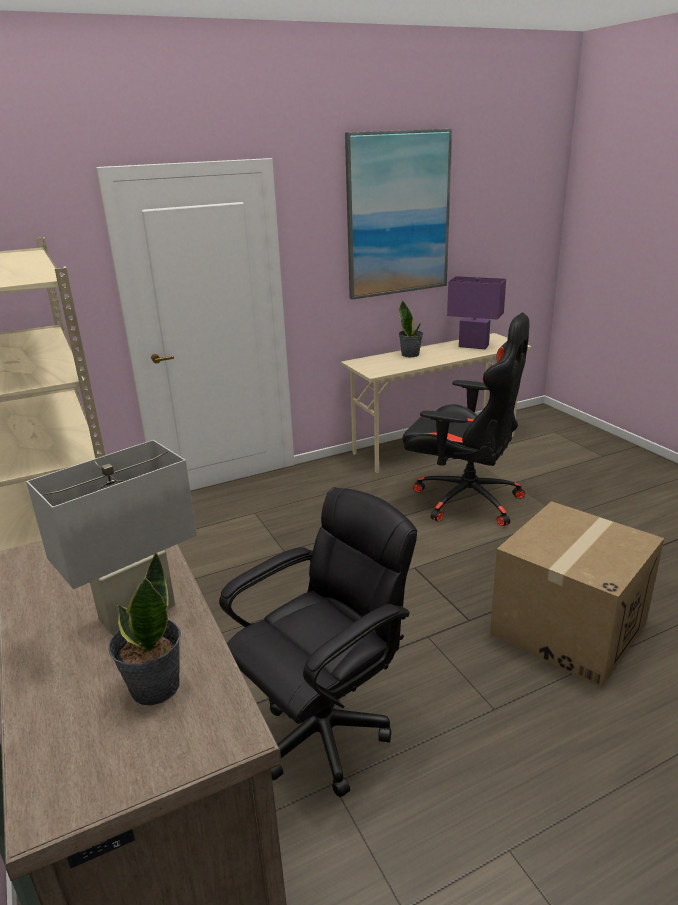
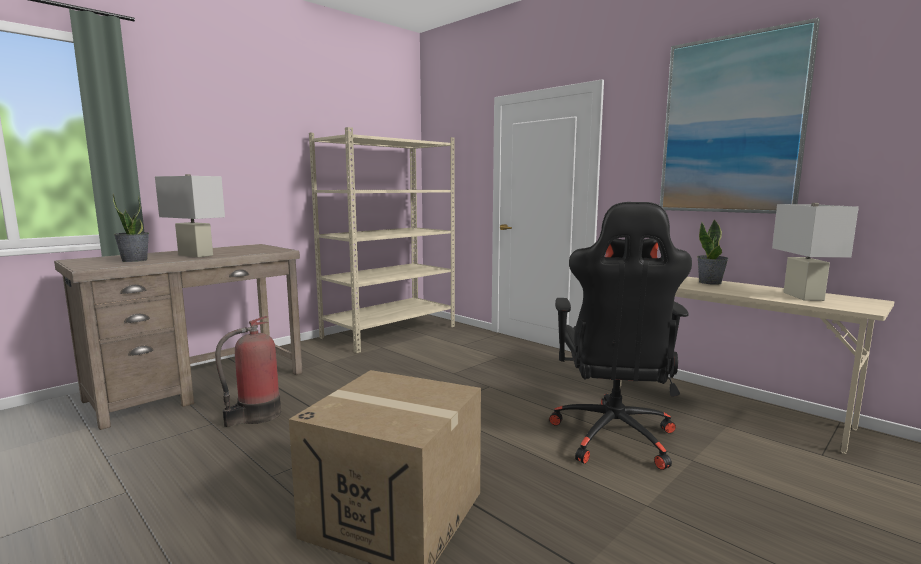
camera: 70 degrees right, 15 degrees down
black office chair [219,487,417,797] -> fire extinguisher [215,316,281,427]
purple table lamp [447,276,506,349] -> white table lamp [772,203,859,301]

